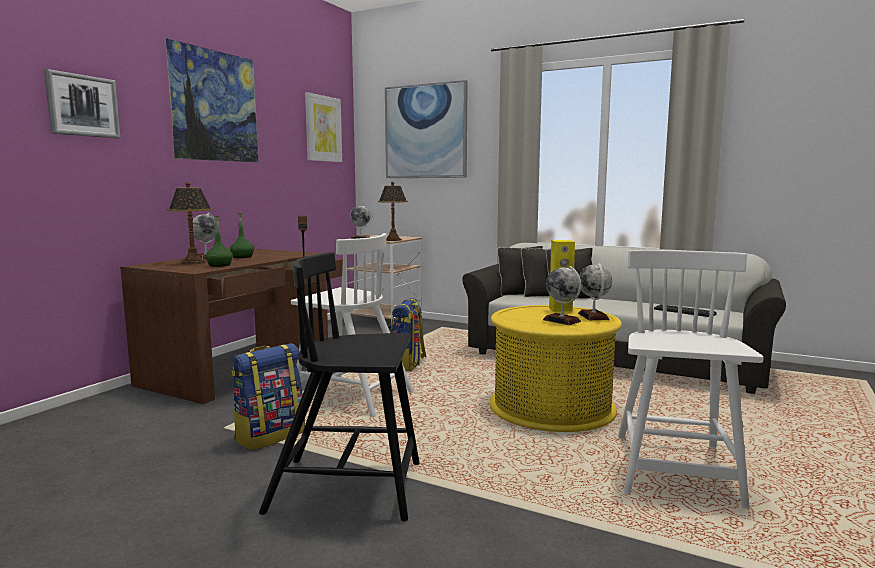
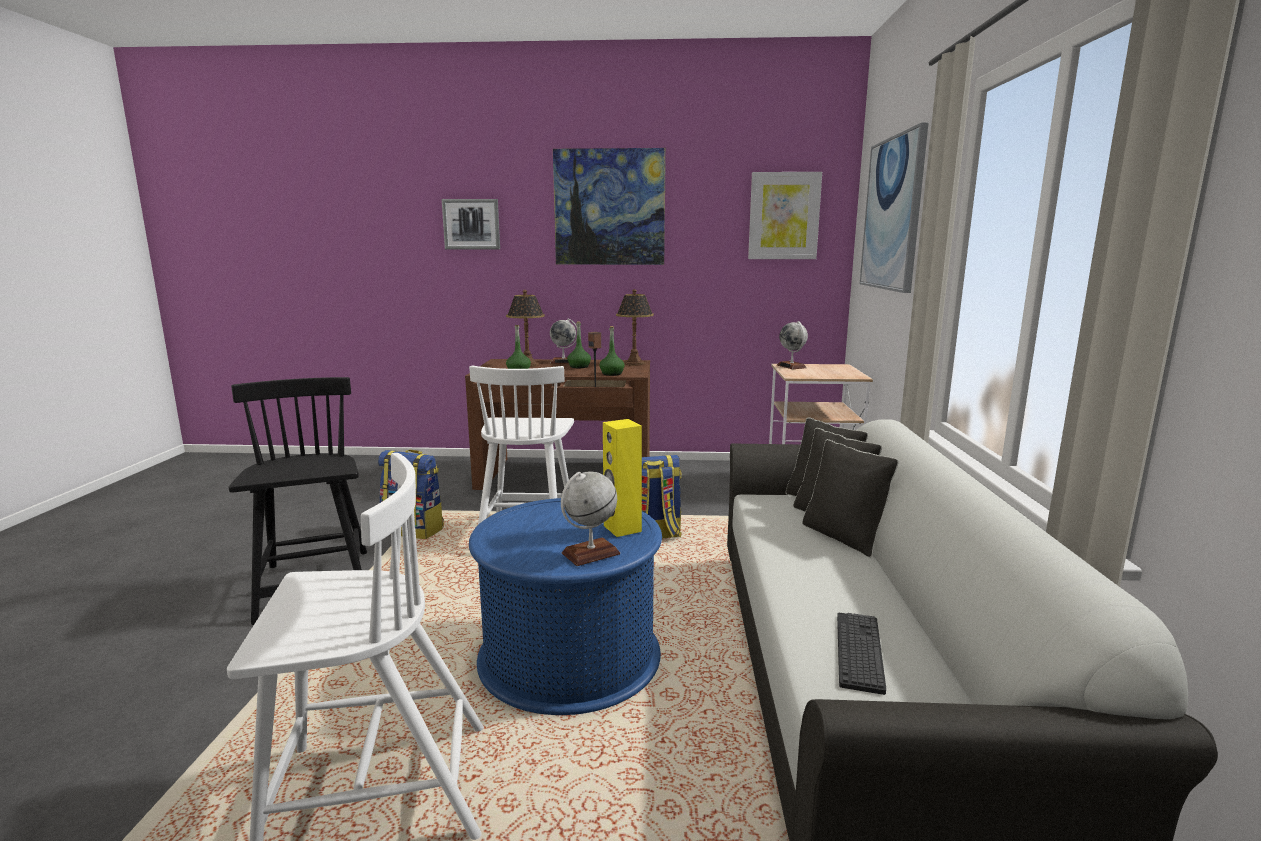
camera: 65 degrees right, 5 degrees up
table lamp [378,182,408,241] -> table lamp moved to [616,289,654,366]
yellow coffee table [490,305,622,432] -> blue coffee table [469,498,662,715]
globe [543,266,581,325] -> none
none -> green bottle [600,326,624,376]

